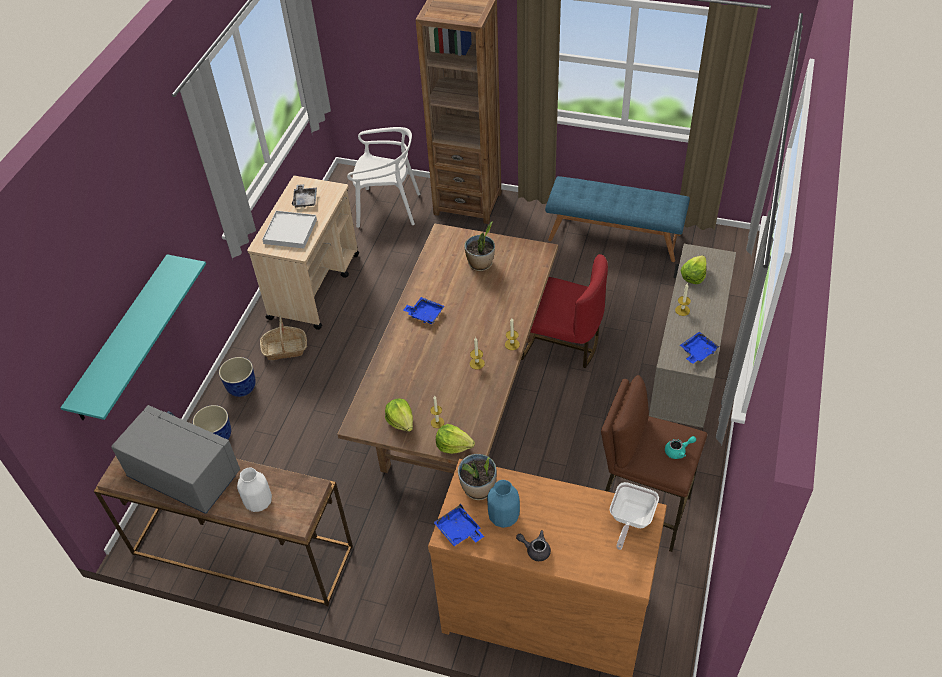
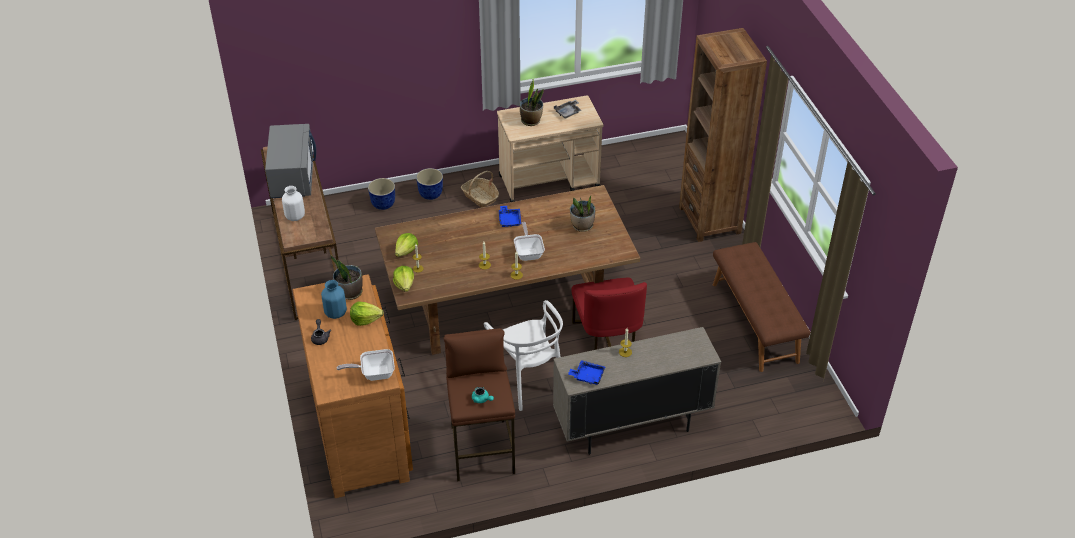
camera: 55 degrees right, 5 degrees down
turquoise shelf [60,254,206,420] -> none
white tray [262,211,317,249] -> potted plant [520,79,543,126]
white chair [347,127,420,228] -> white chair moved to [484,300,563,411]
blue tray [433,504,484,546] -> none
blue bench [545,176,690,262] -> brown bench [713,242,810,372]
lettuce [680,255,706,284] -> lettuce moved to [350,302,384,326]
none -> frying pan [514,222,545,261]

